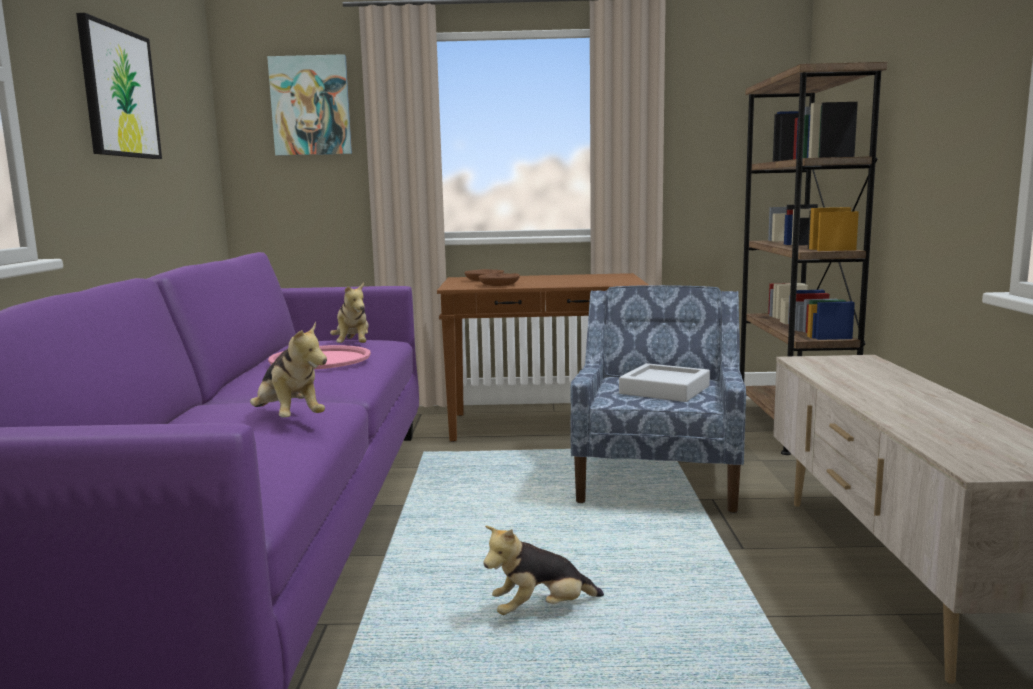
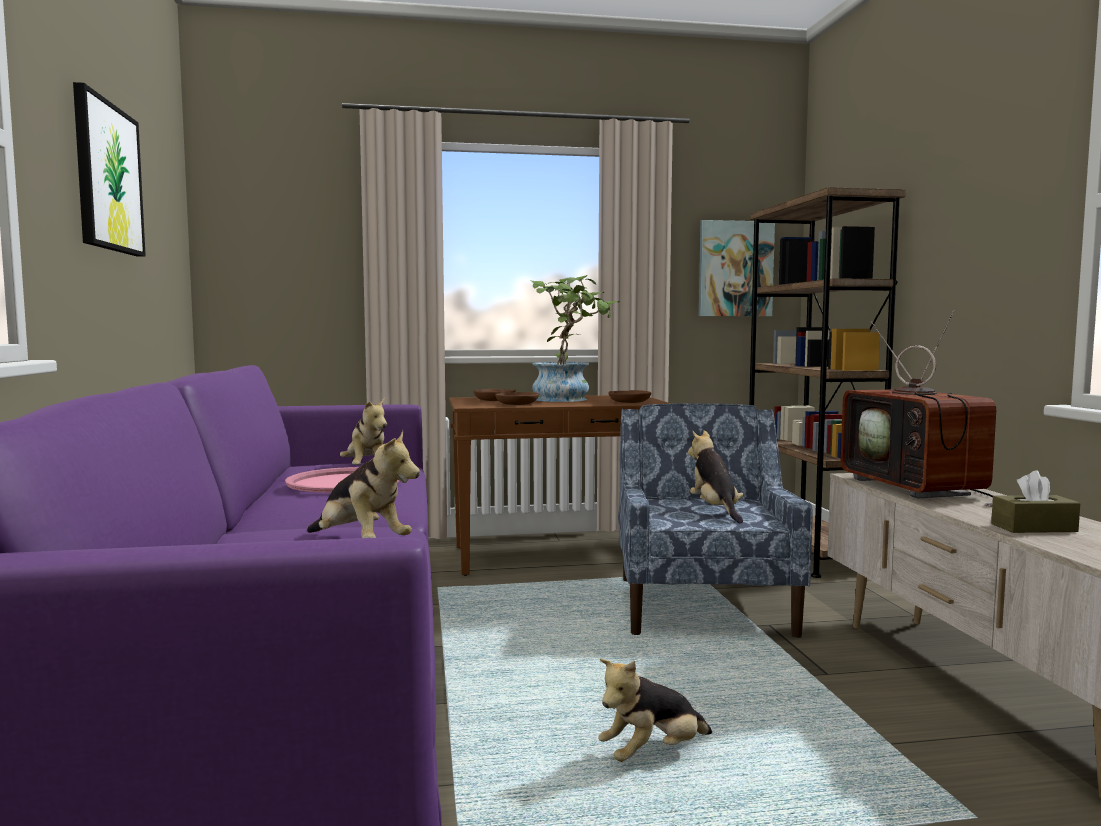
camera: 10 degrees left, 5 degrees down
picture [267,54,352,156] -> picture moved to [699,220,775,316]
grey tray [619,363,710,402] -> plush toy [688,430,744,523]
none -> potted plant [531,275,620,402]
none -> brown bowl [608,390,651,403]
none -> television [840,310,996,507]
none -> brown tissue box [991,470,1081,533]

